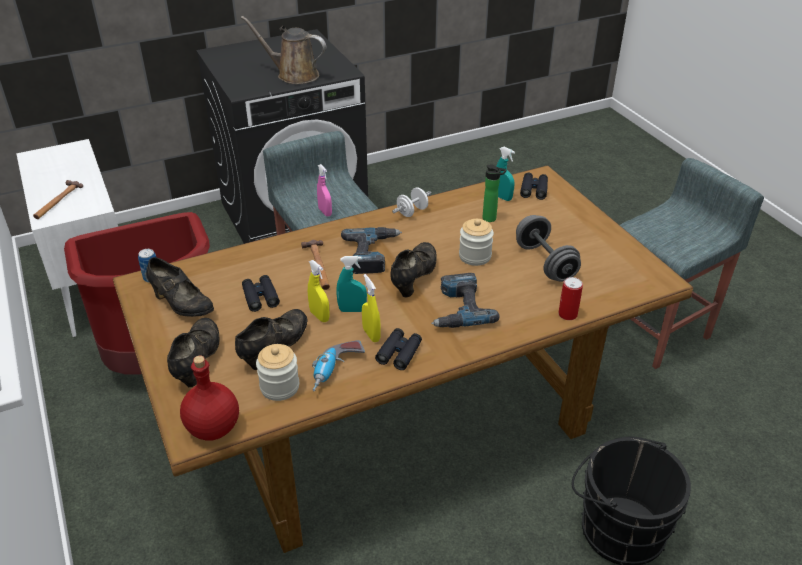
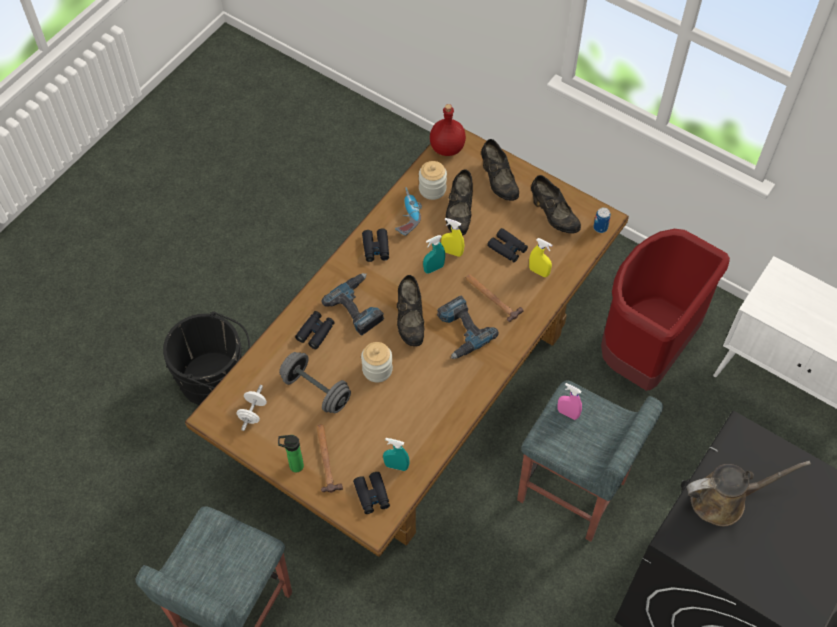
camera: 150 degrees right, 20 degrees up
hammer [33,180,83,219] -> hammer moved to [317,424,343,493]
black shoe [146,257,214,317] -> black shoe turned 135 degrees counterclockwise [531,175,581,234]
yellow spray bottle [362,274,381,342] -> yellow spray bottle moved to [529,238,552,277]
white dumbbell [392,187,431,217] -> white dumbbell moved to [237,385,267,431]
bottle [483,165,507,222] -> bottle moved to [278,435,304,472]
can [558,277,583,320] -> none
none -> black binoculars [295,311,335,349]

